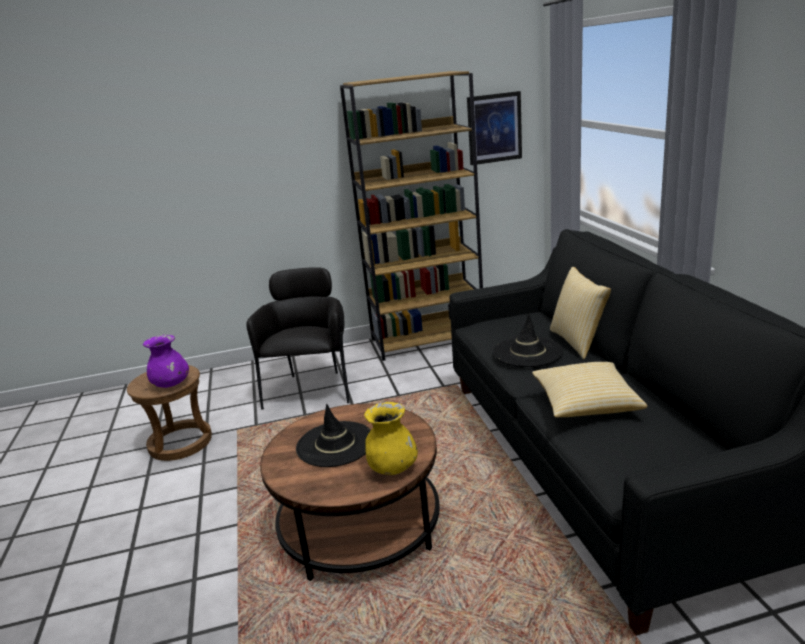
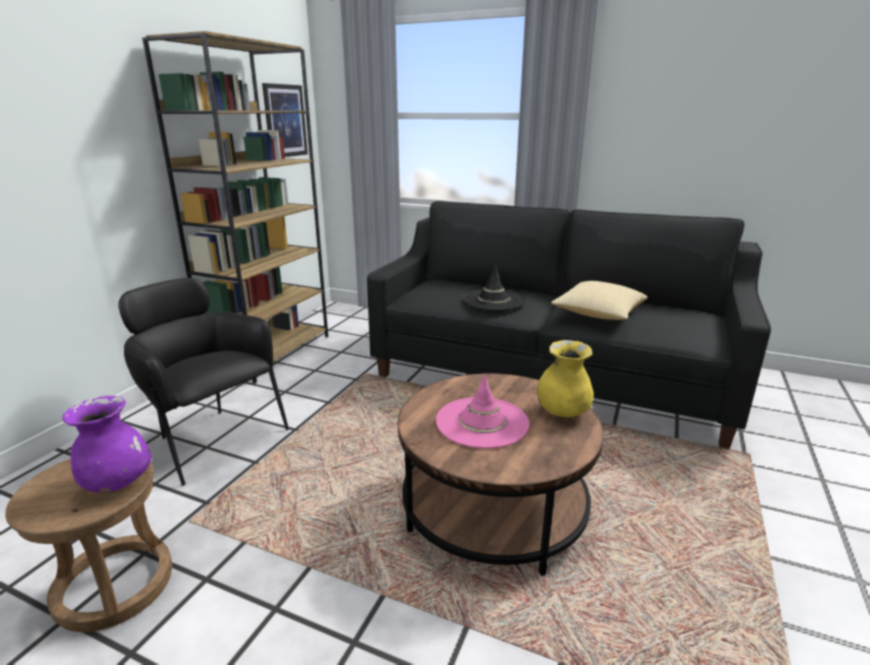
camera: 55 degrees left, 0 degrees up
black hat [296,404,371,467] -> pink hat [436,373,529,449]
pillow [550,267,611,359] -> none

